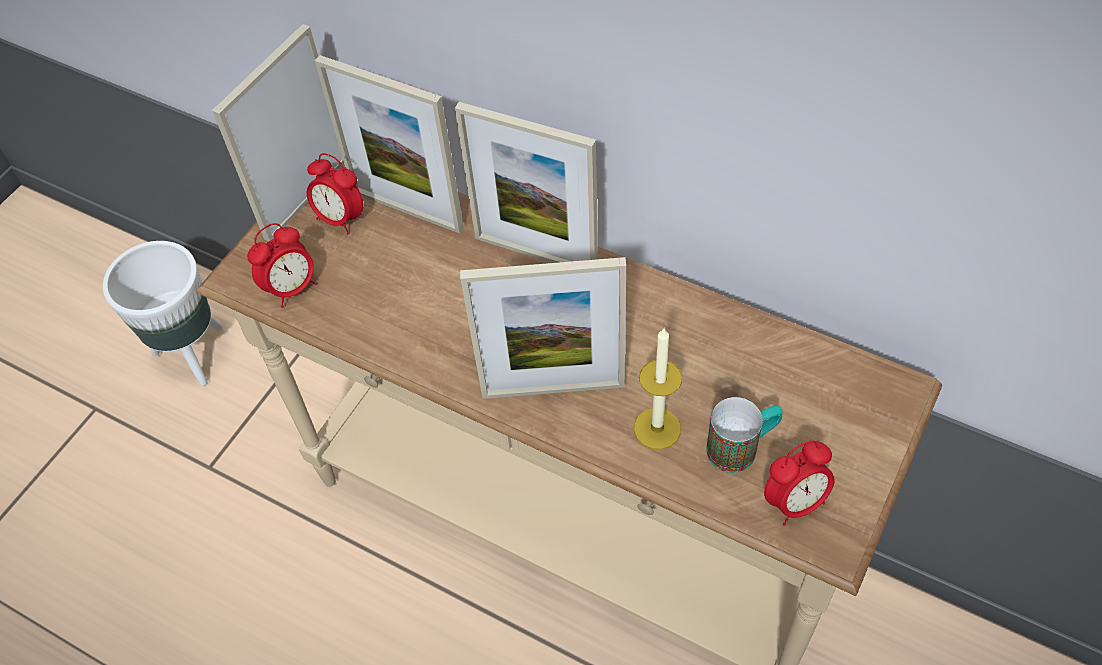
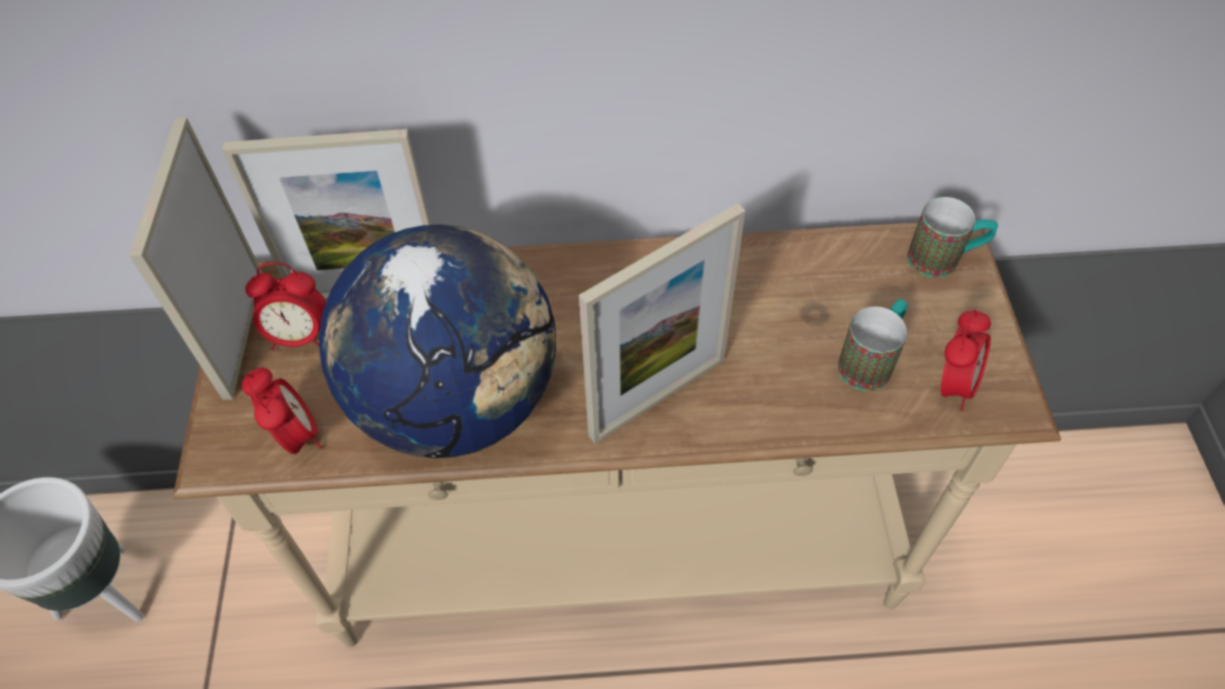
camera: 35 degrees left, 0 degrees up
alarm clock [247,223,317,308] -> alarm clock turned 45 degrees counterclockwise [242,368,322,454]
picture frame [455,102,598,263] -> none
candle [634,328,682,449] -> none
none -> globe [319,224,556,458]
none -> mug [907,197,998,278]

